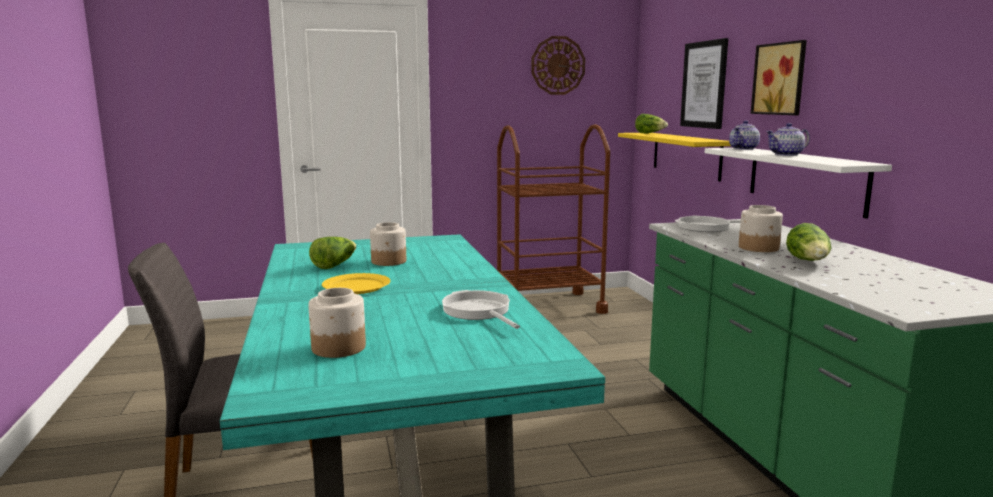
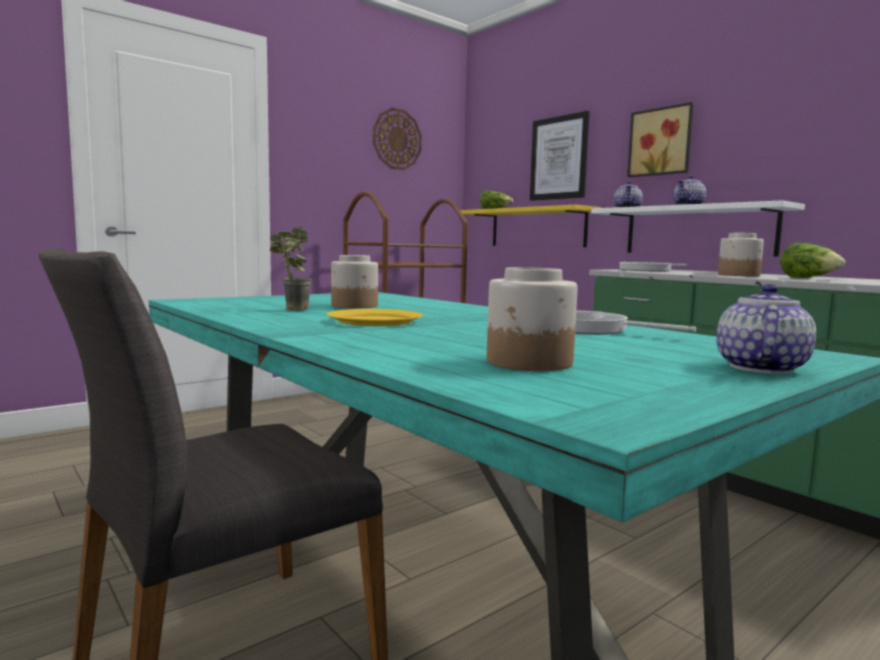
camera: 25 degrees left, 5 degrees down
lettuce [309,237,356,269] -> potted plant [270,227,312,311]
none -> teapot [716,284,816,374]

